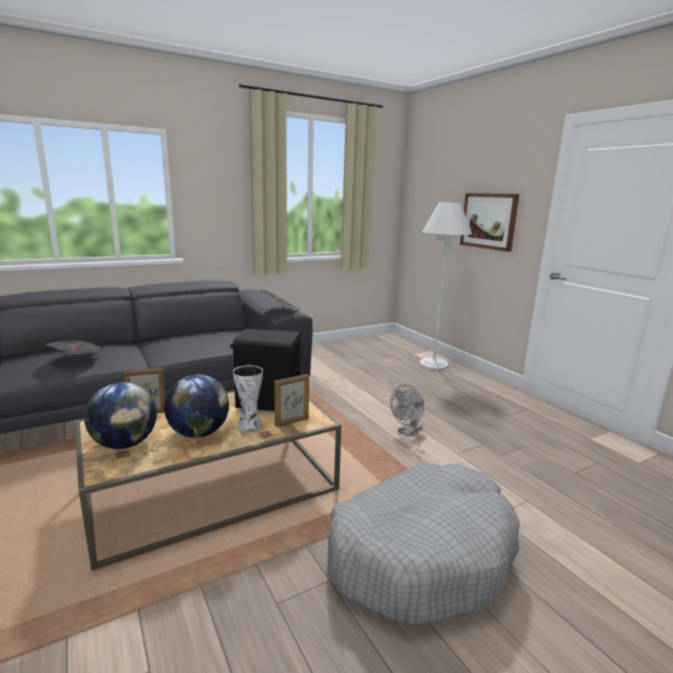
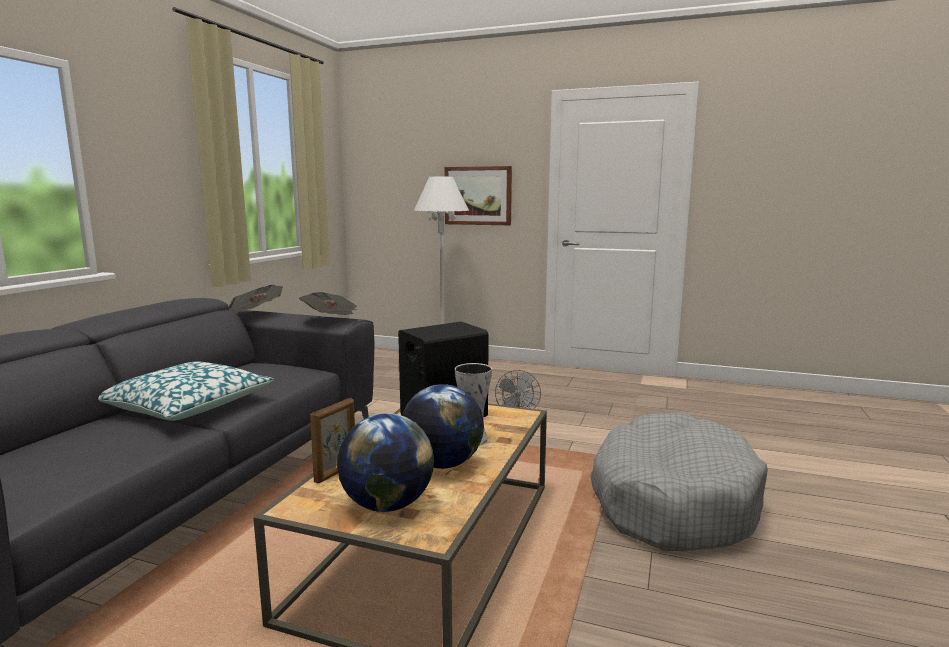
camera: 40 degrees left, 5 degrees down
newspaper [45,340,101,352] -> newspaper moved to [229,285,283,311]
picture frame [274,374,309,427] -> none
none -> pillow [98,361,274,421]

